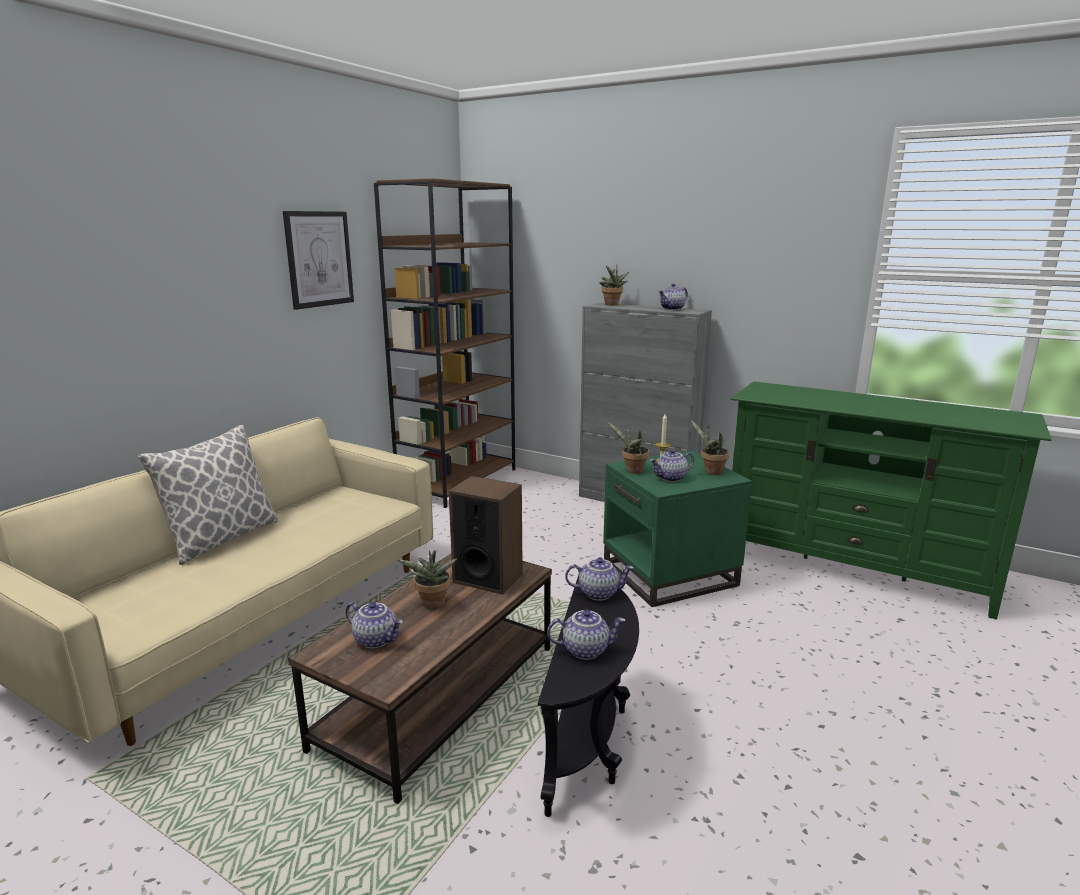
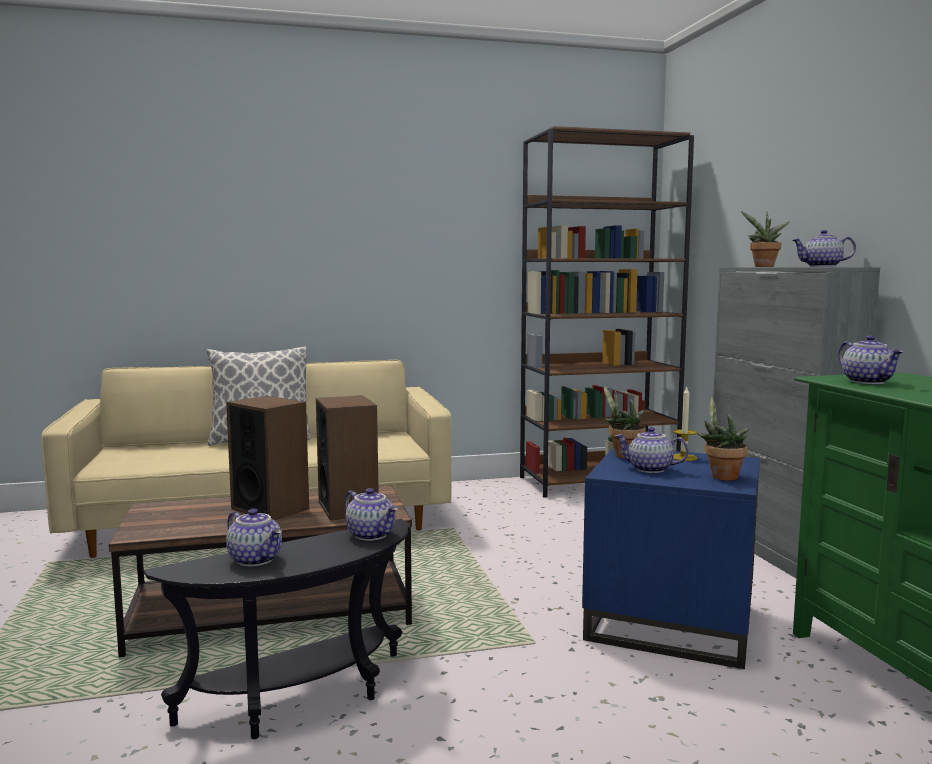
camera: 45 degrees right, 10 degrees down
picture [283,211,354,310] -> none
teapot [345,602,403,648] -> teapot moved to [838,335,904,384]
potted plant [398,550,458,609] -> speaker [226,396,309,520]
green side table [603,451,752,607] -> blue side table [582,447,760,669]

